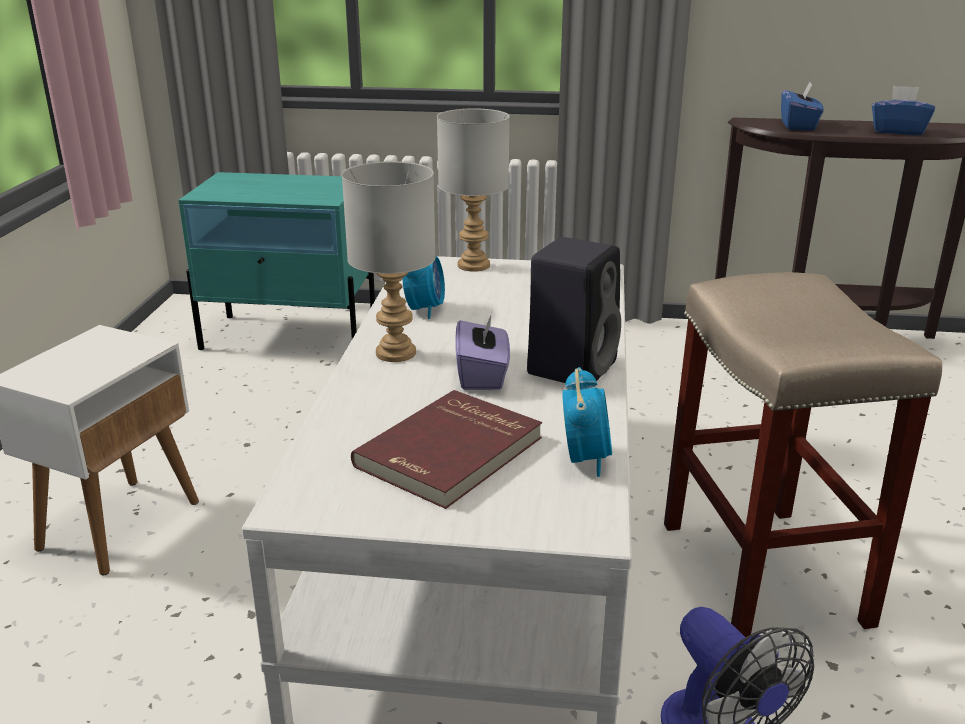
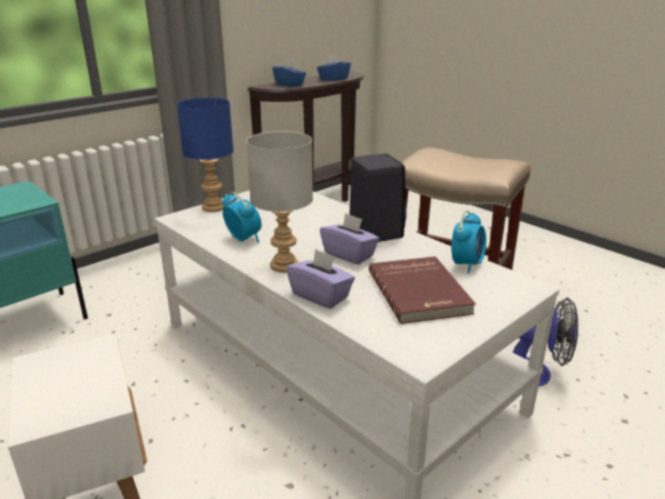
camera: 50 degrees left, 0 degrees up
grey table lamp [437,108,510,271] -> blue table lamp [177,97,234,212]
alarm clock [562,367,612,477] -> alarm clock turned 75 degrees clockwise [451,211,486,274]
none -> purple tissue box [286,249,355,309]

